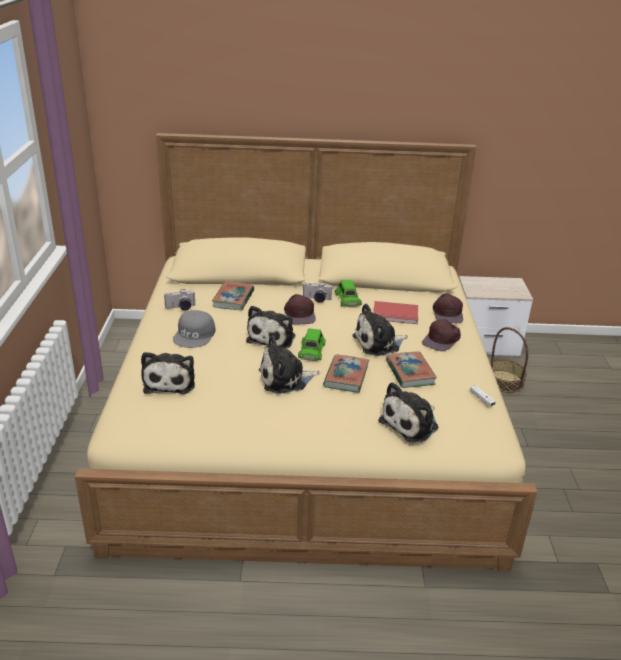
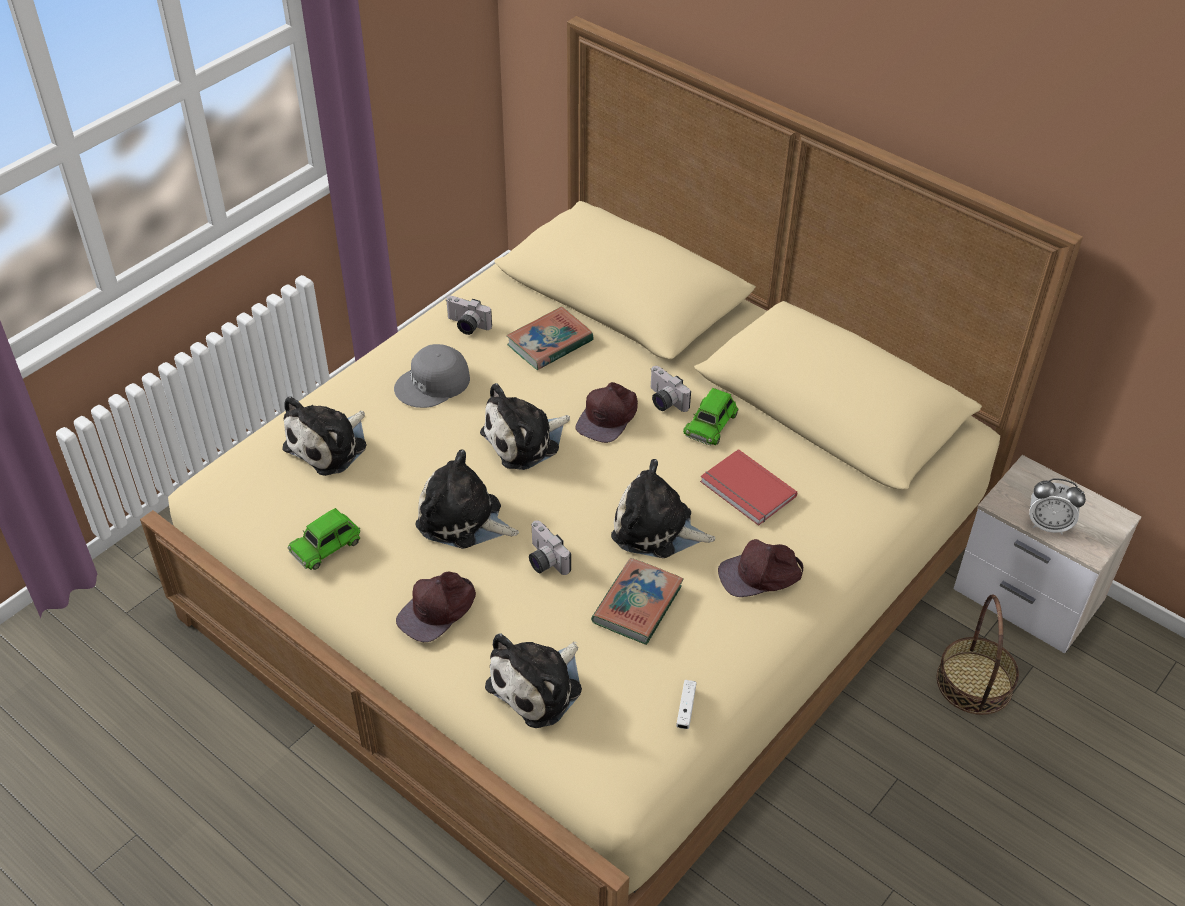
camera: 40 degrees right, 15 degrees up
green toy car [298,328,326,361] -> green toy car moved to [287,508,360,570]
book [323,354,369,393] -> camera [529,520,571,575]
plush toy [378,382,439,442] -> plush toy turned 45 degrees counterclockwise [485,634,582,728]
brown cap [433,293,463,323] -> brown cap moved to [396,572,476,642]
none -> alarm clock [1029,478,1086,535]

